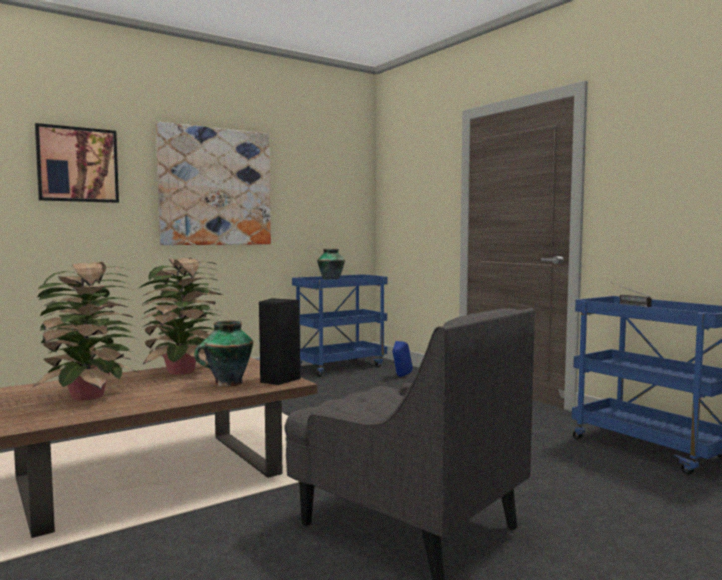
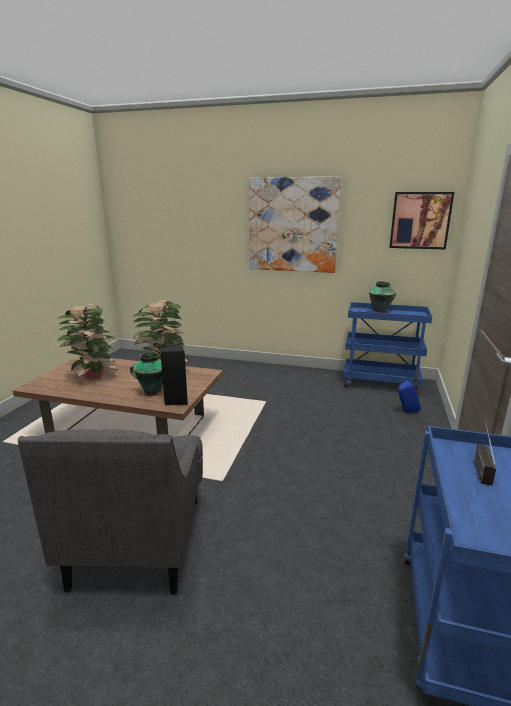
camera: 50 degrees right, 15 degrees up
picture [35,123,119,203] -> picture moved to [389,192,454,250]

